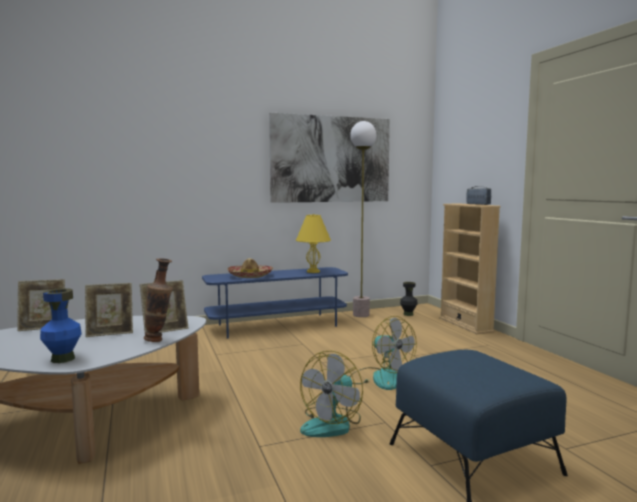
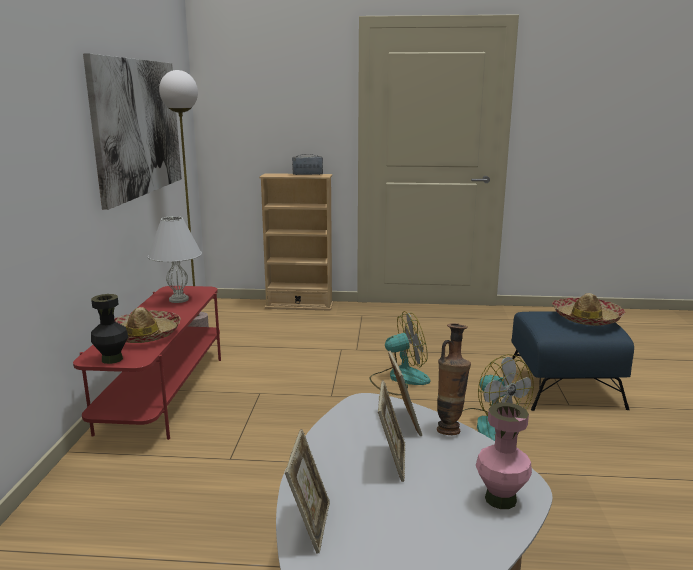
camera: 65 degrees left, 10 degrees up
blue vase [40,288,81,363] -> pink vase [476,403,532,509]
blue tv stand [202,267,348,339] -> red tv stand [73,286,221,440]
yellow table lamp [296,214,331,273] -> white table lamp [148,216,202,303]
black vase [400,282,417,316] -> black vase moved to [91,294,128,364]
none -> hat [552,293,625,326]

